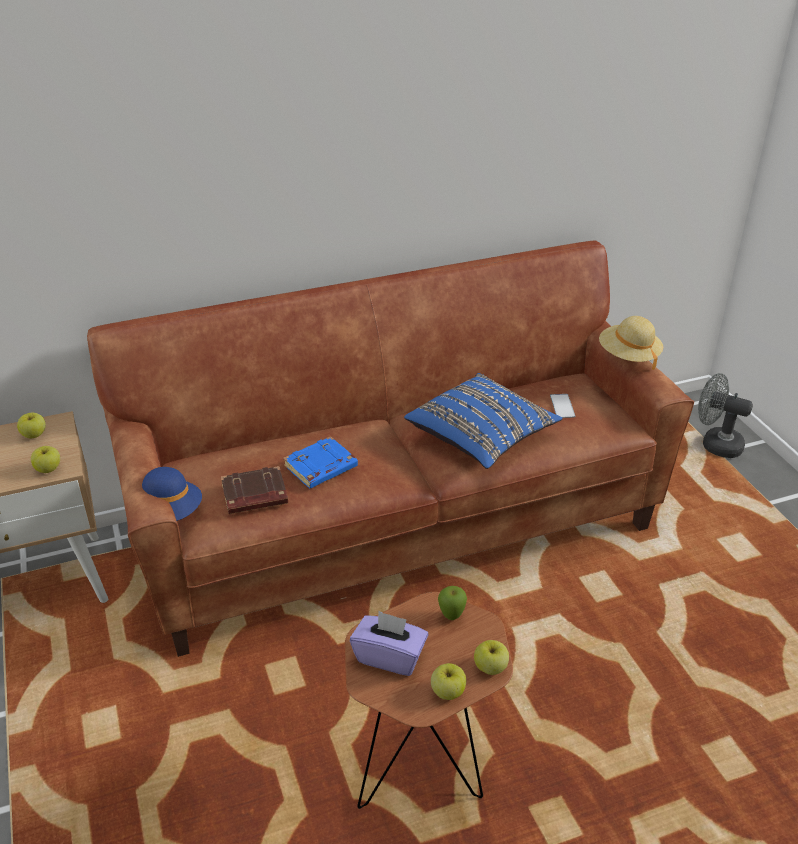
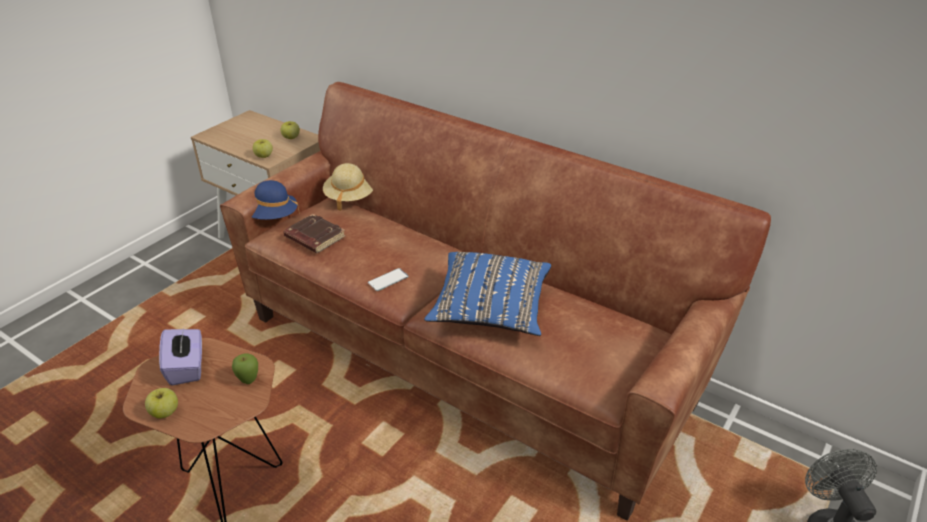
camera: 55 degrees right, 0 degrees up
blue book [283,436,358,488] -> none
apple [474,640,509,675] -> none
phone [550,394,575,418] -> phone moved to [368,268,409,291]
beige hat [599,316,663,370] -> beige hat moved to [323,163,373,211]

